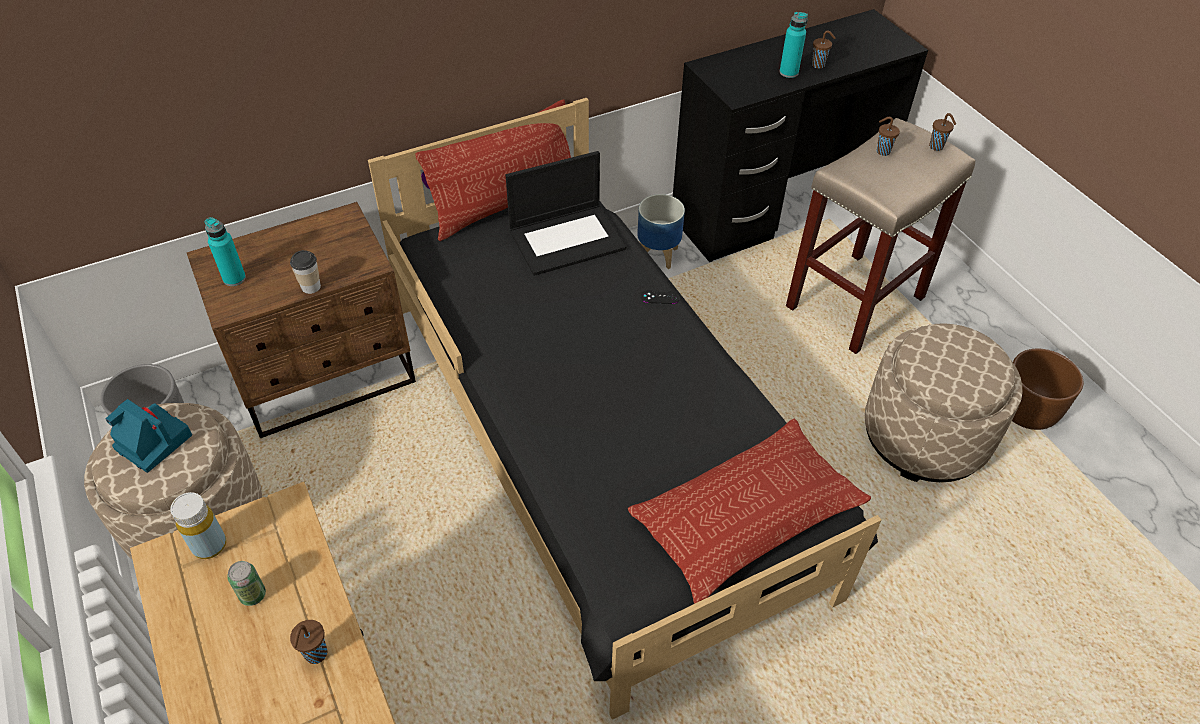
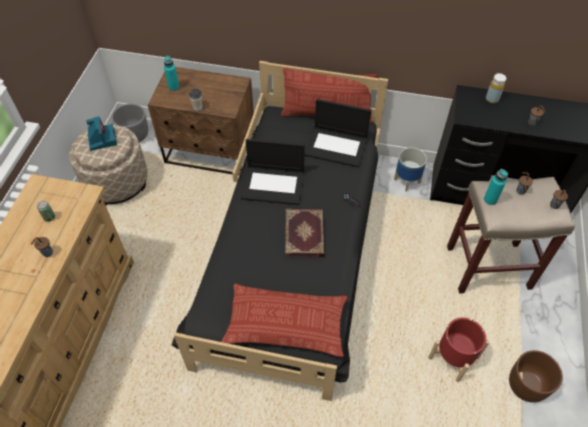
camera: 40 degrees right, 5 degrees up
yellow bottle [170,492,226,559] -> yellow bottle moved to [486,73,506,103]
turquoise bottle [779,12,808,78] -> turquoise bottle moved to [484,169,508,205]
beige ottoman [865,323,1022,482] -> red planter [428,317,489,382]
none -> laptop [241,139,305,205]
none -> book [285,209,325,257]

